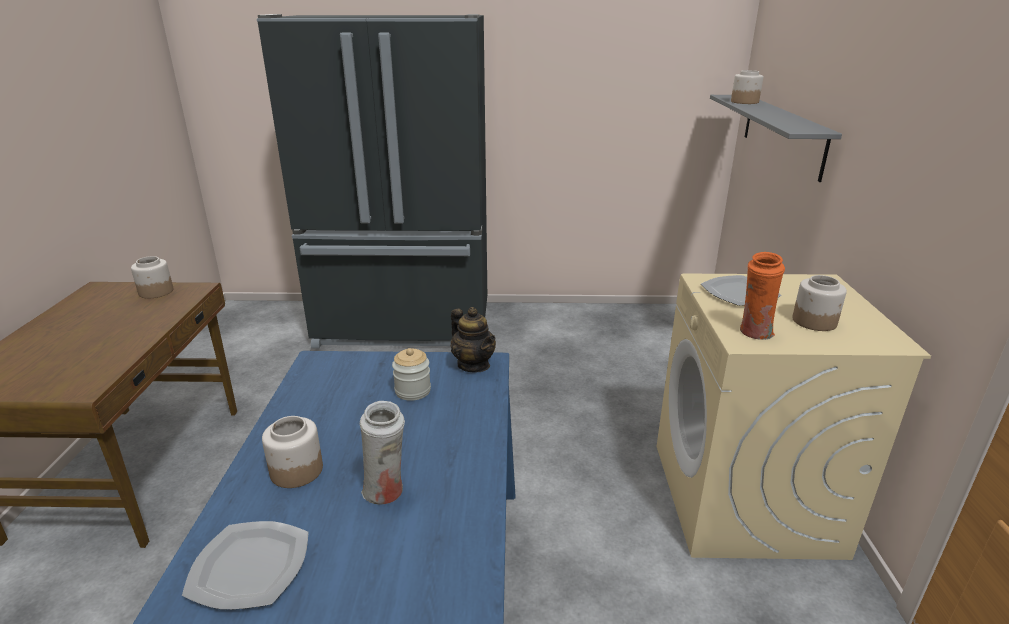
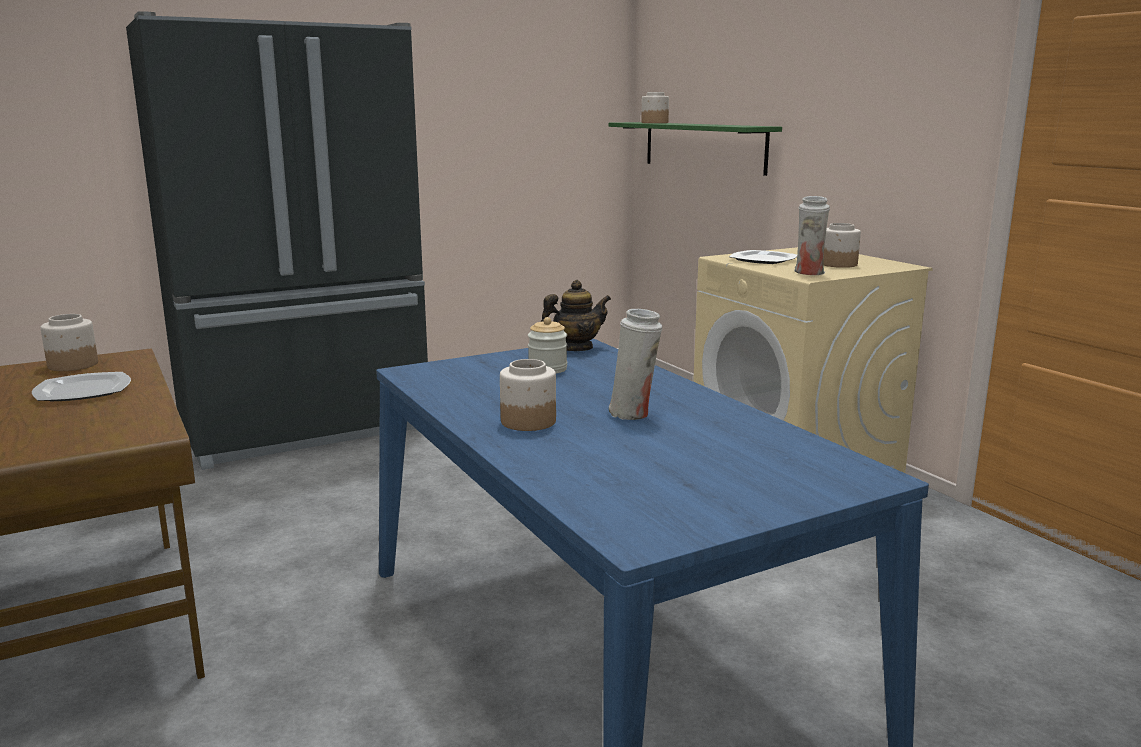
camera: 30 degrees left, 10 degrees down
plate [182,521,309,610] -> plate moved to [32,372,131,401]
teapot [451,307,496,372] -> teapot turned 45 degrees counterclockwise [541,280,611,351]
grey shelf [710,95,842,182] -> green shelf [609,122,782,176]
orange vase [740,252,785,340] -> white vase [794,196,830,275]

